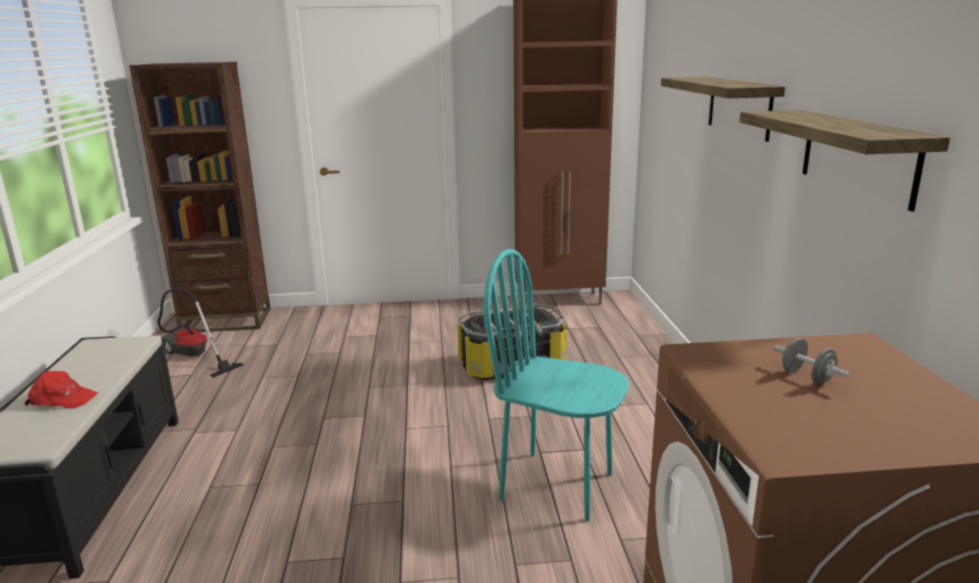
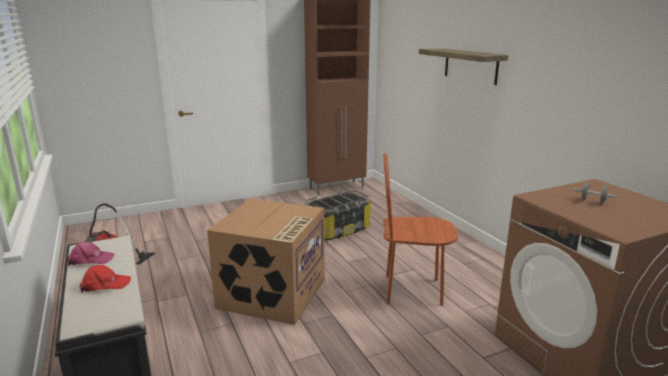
camera: 20 degrees left, 0 degrees up
brown bookcase [129,62,270,332] -> none
turquoise chair [483,249,630,522] -> brown chair [383,153,458,306]
shelf [739,110,950,212] -> none
none -> pink cap [68,242,115,266]
none -> cardboard box [207,199,325,325]

